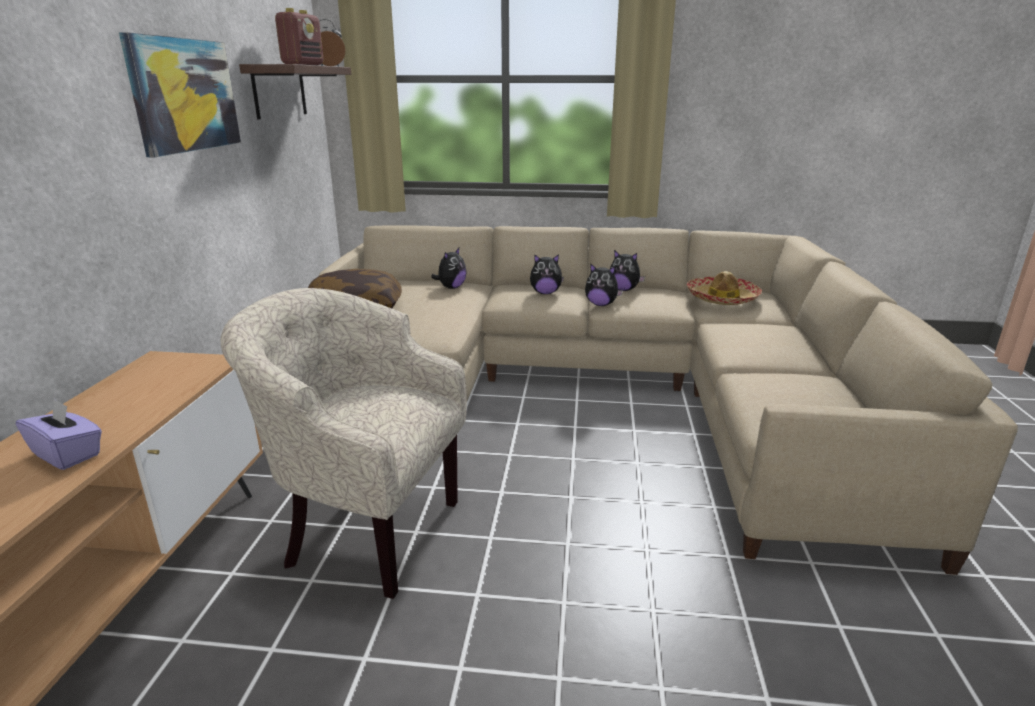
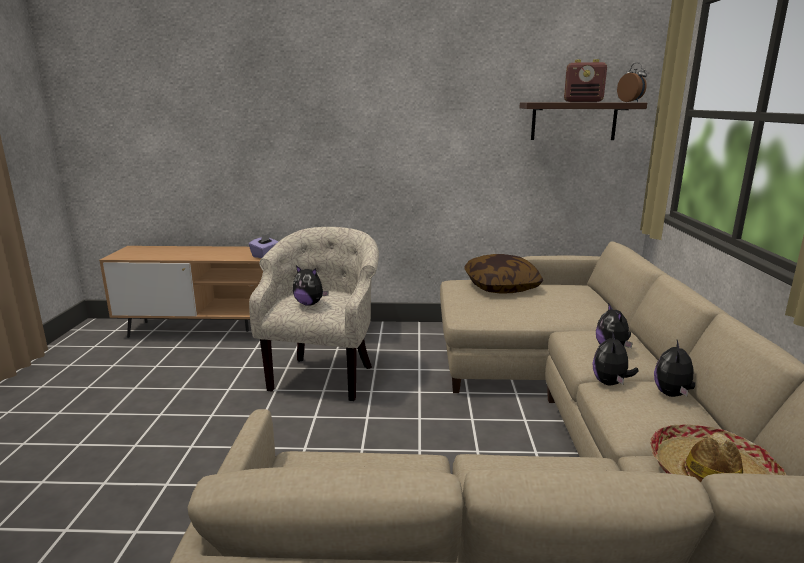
camera: 85 degrees right, 5 degrees down
picture [119,32,241,157] -> none
plush toy [431,248,467,289] -> plush toy moved to [293,265,329,306]

